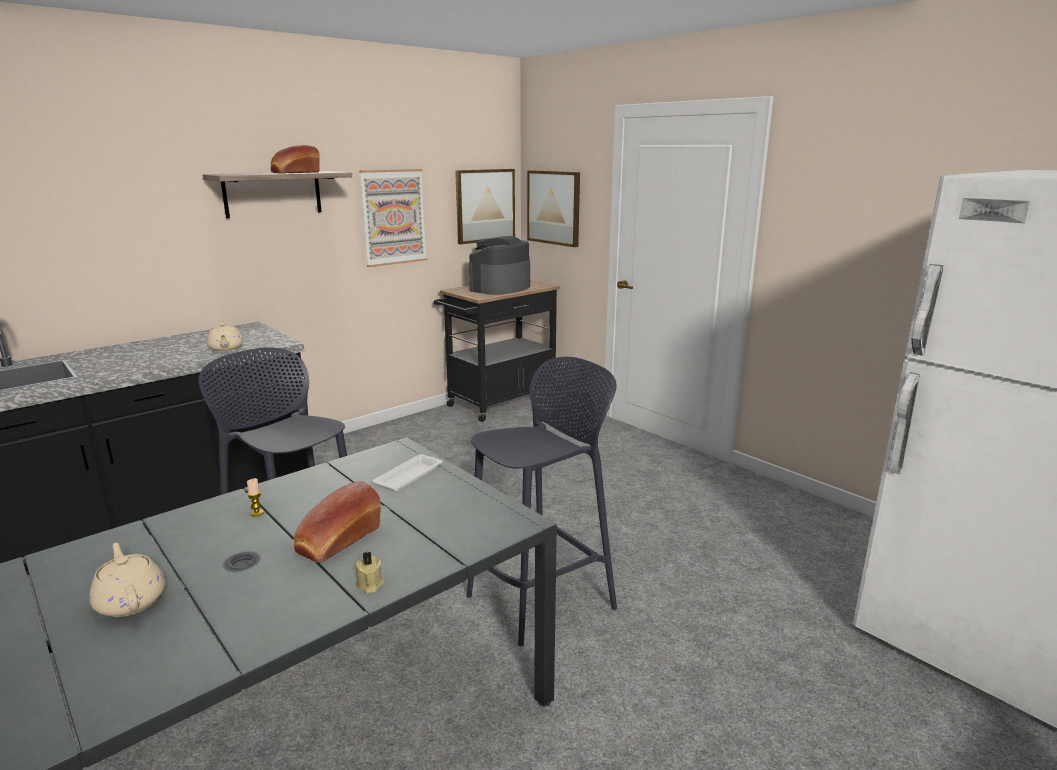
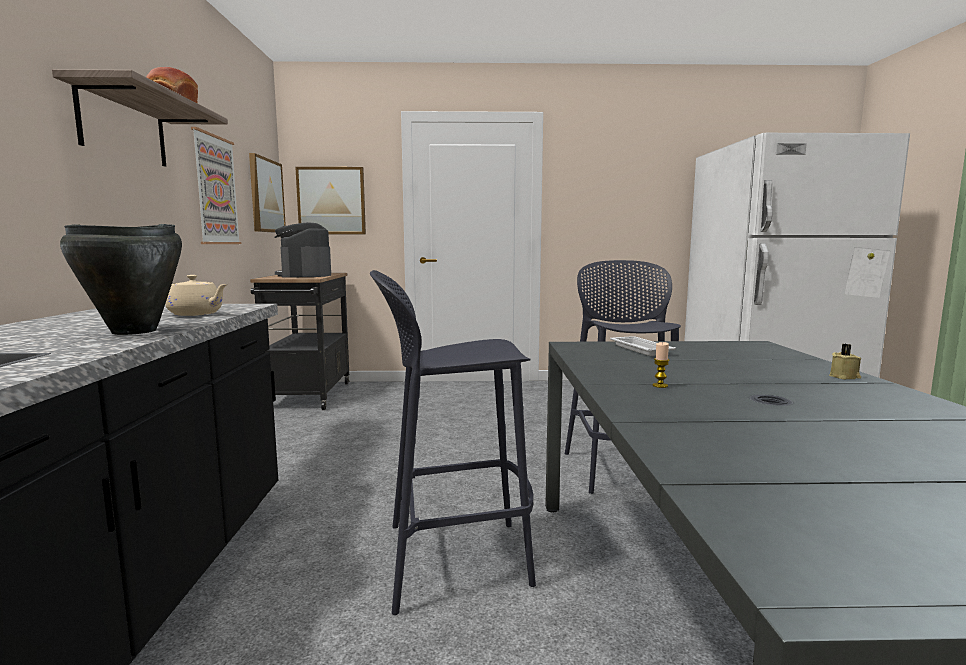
camera: 50 degrees left, 10 degrees down
beige teapot [89,543,166,617] -> none
bread [294,481,381,563] -> none
none -> black cooking pot [60,224,182,335]

